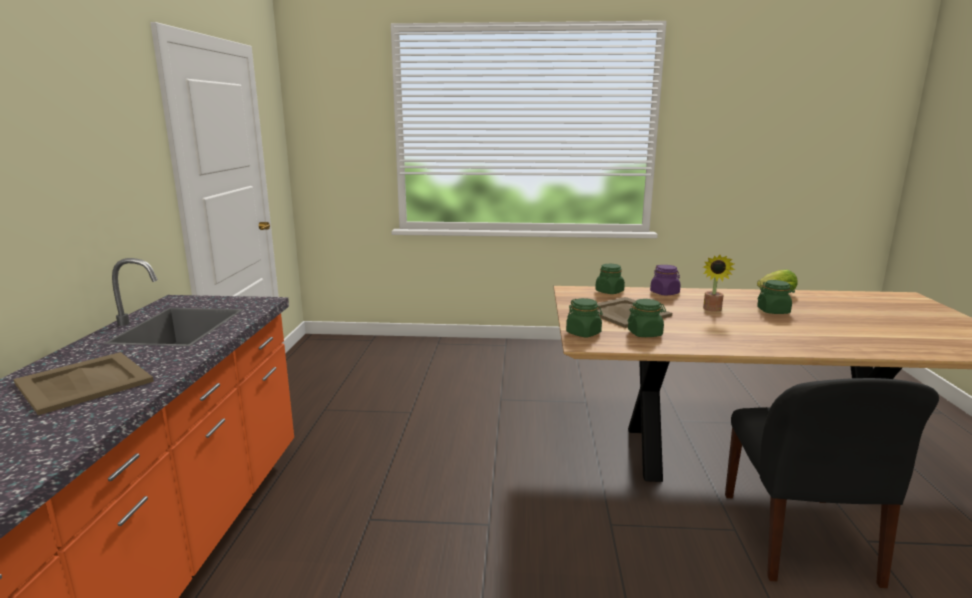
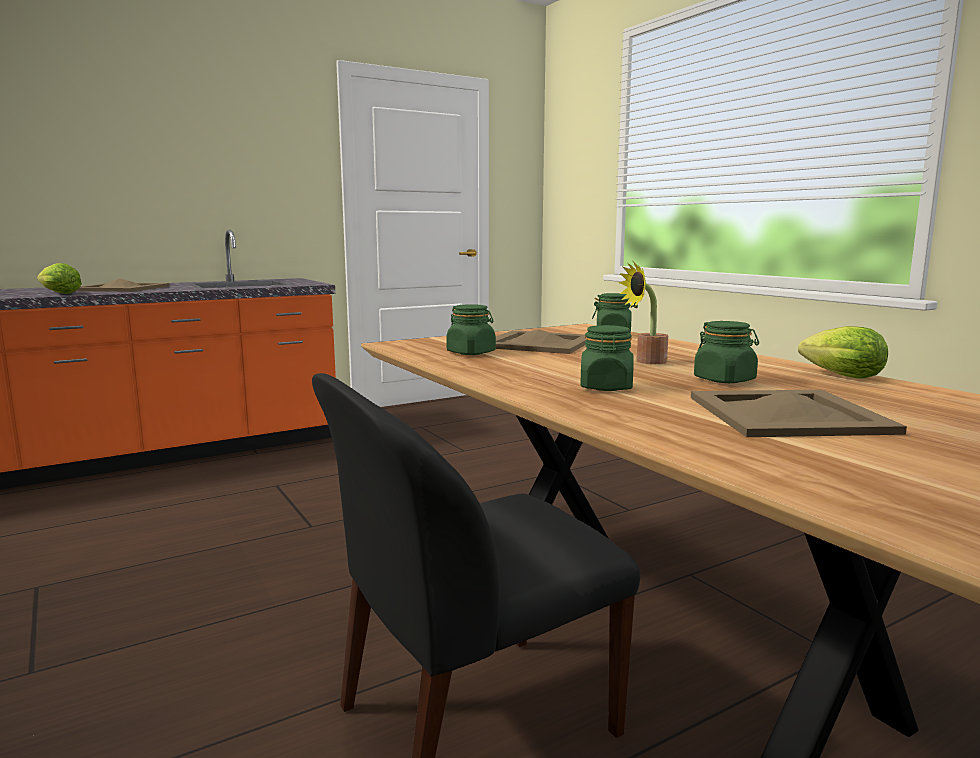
camera: 55 degrees right, 5 degrees down
green jar [566,298,603,337] -> green jar moved to [580,325,634,391]
purple jar [650,265,681,296] -> none
none -> lettuce [37,263,82,294]
none -> beige tray [691,390,907,437]

